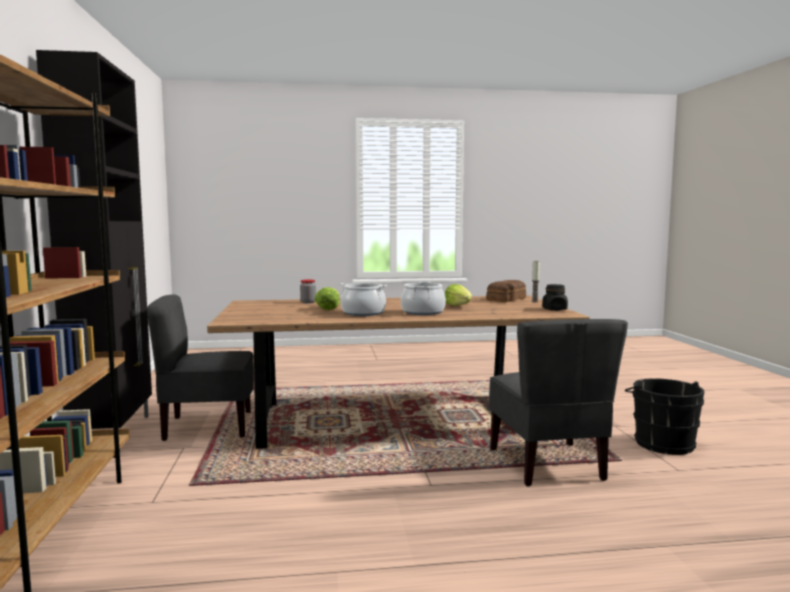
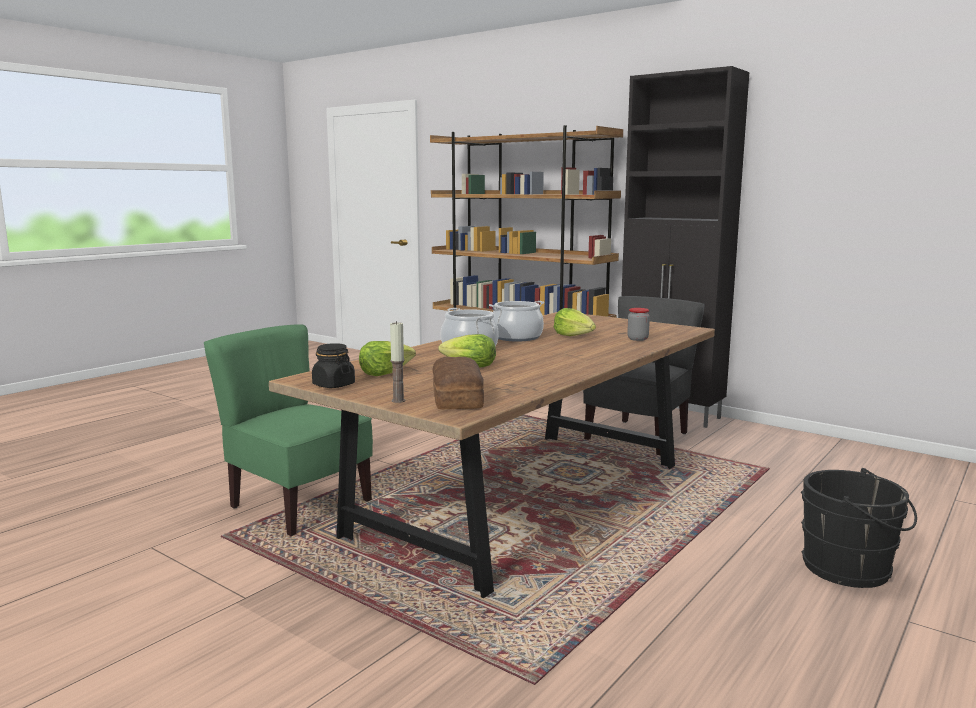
camera: 135 degrees right, 5 degrees up
grey chair [489,319,628,486] -> green chair [204,324,373,536]
black bucket [625,378,704,455] -> black bucket moved to [801,468,917,588]
none -> lettuce [359,341,416,376]

